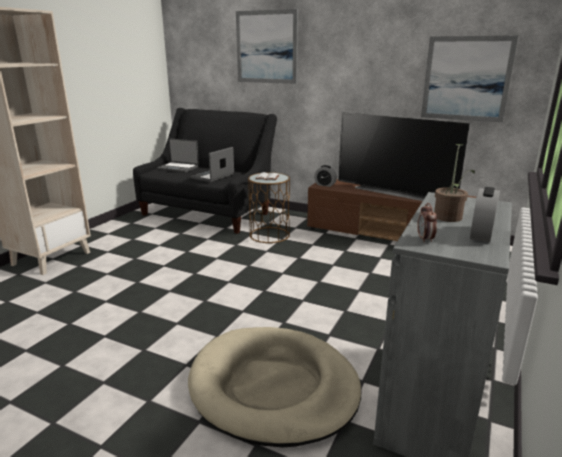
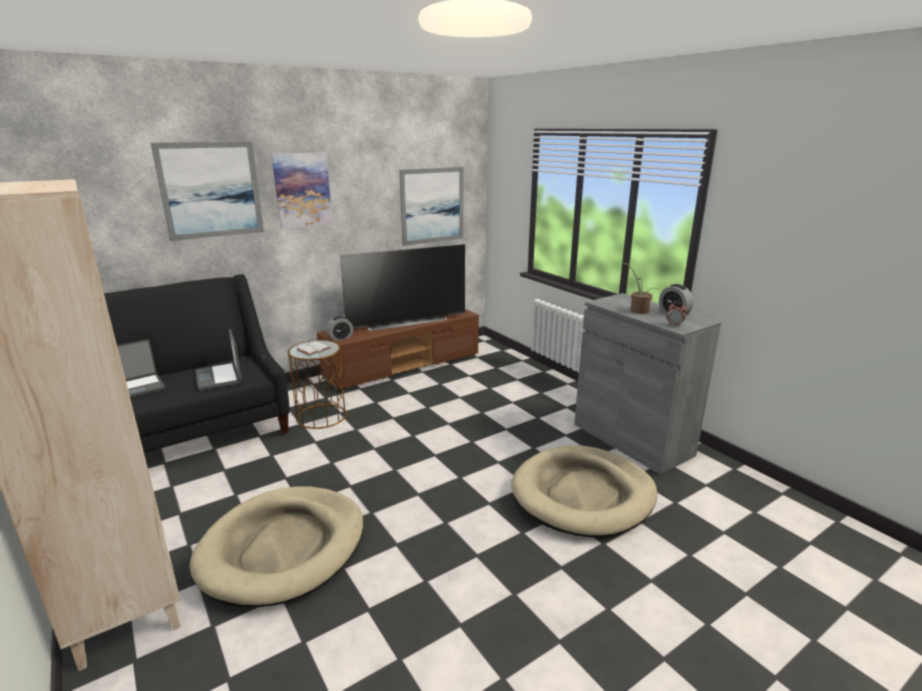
camera: 60 degrees left, 0 degrees up
none -> beige dog bed [189,486,363,607]
none -> picture [272,152,333,229]

